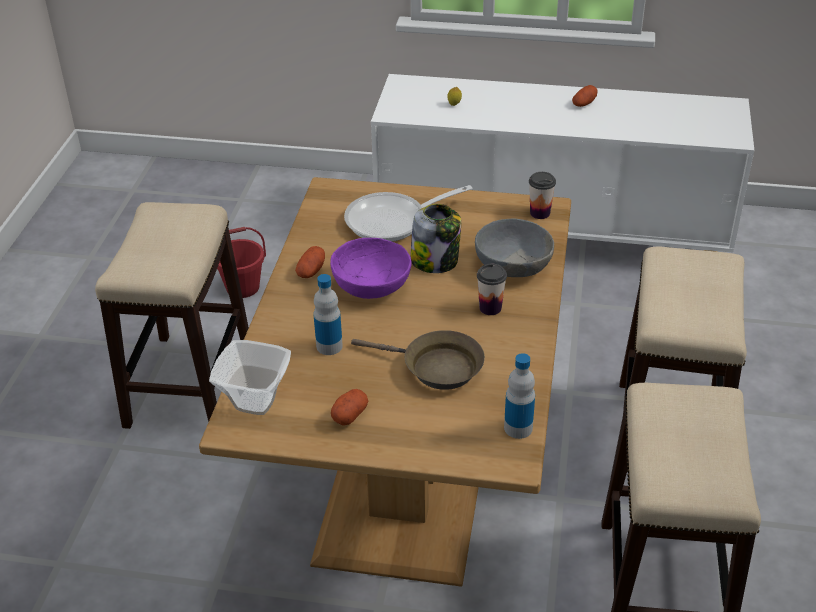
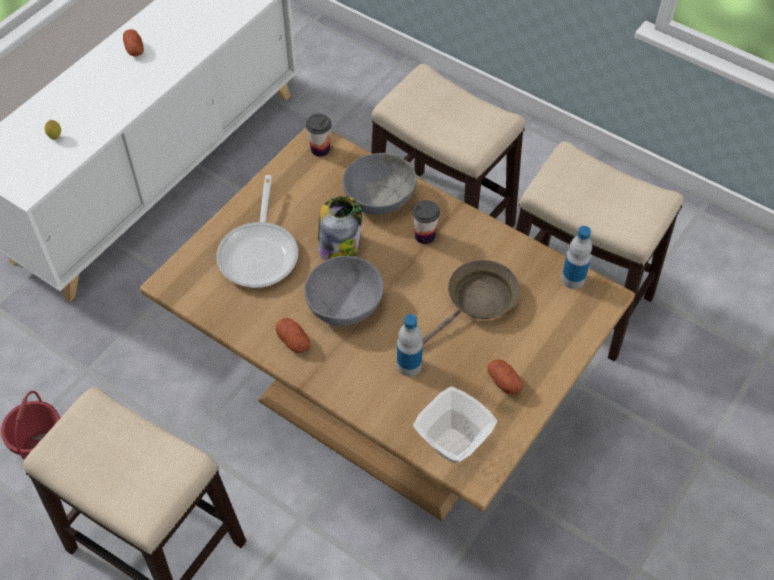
camera: 65 degrees left, 15 degrees up
purple bowl [330,238,411,299] -> grey bowl [304,256,384,326]

